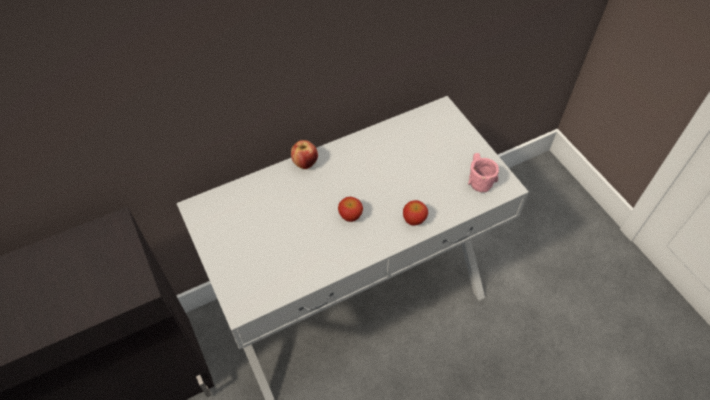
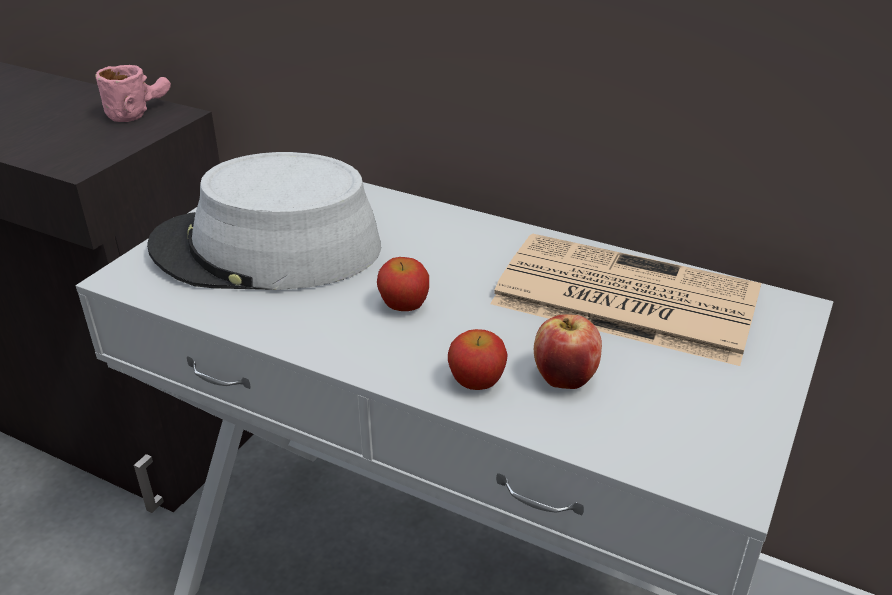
camera: 55 degrees right, 20 degrees down
apple [291,140,318,169] -> apple moved to [534,314,602,389]
pink mug [468,153,499,192] -> pink mug moved to [95,65,171,122]
none -> grey hat [147,152,381,290]
none -> newspaper [490,234,761,366]

